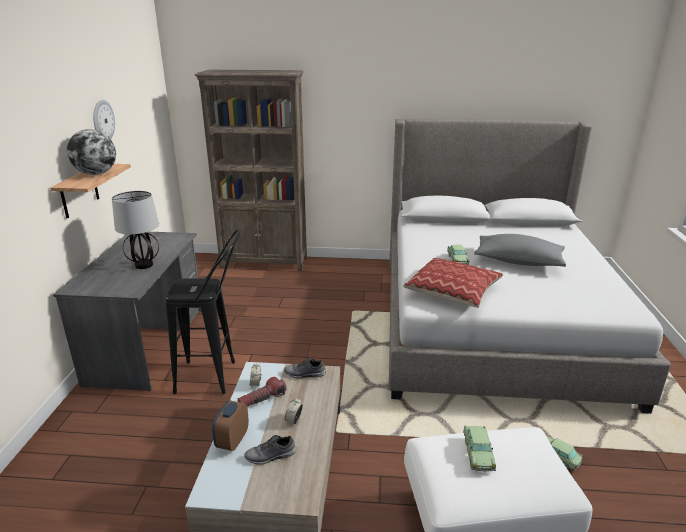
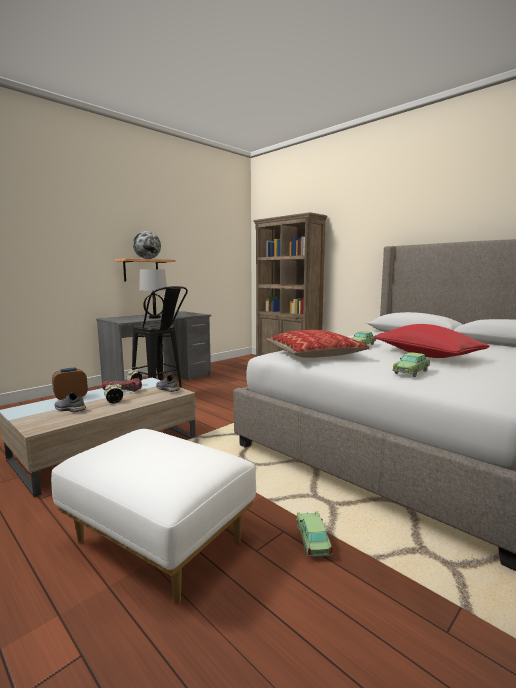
camera: 40 degrees right, 15 degrees down
wall clock [93,100,115,139] -> none
toy car [463,425,496,471] -> toy car moved to [392,352,430,377]
grey pillow [474,234,566,267] -> red pillow [374,324,490,358]

